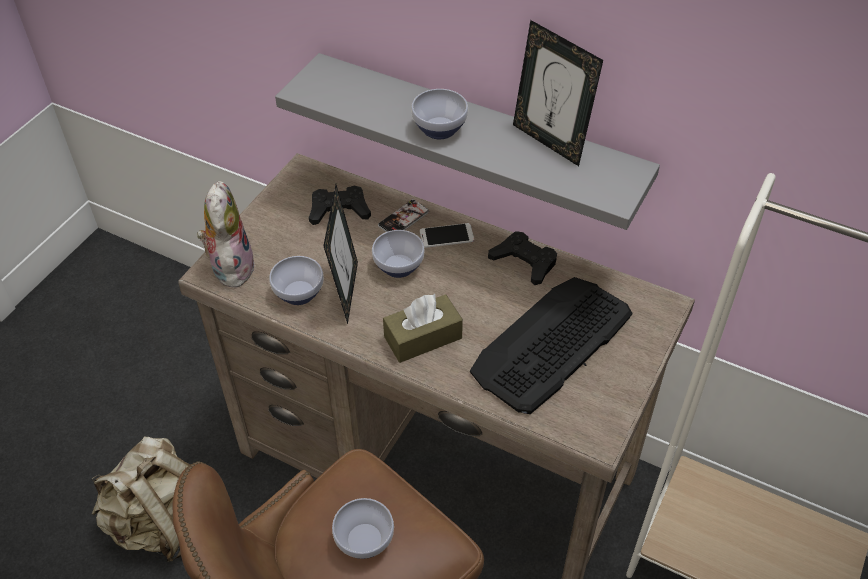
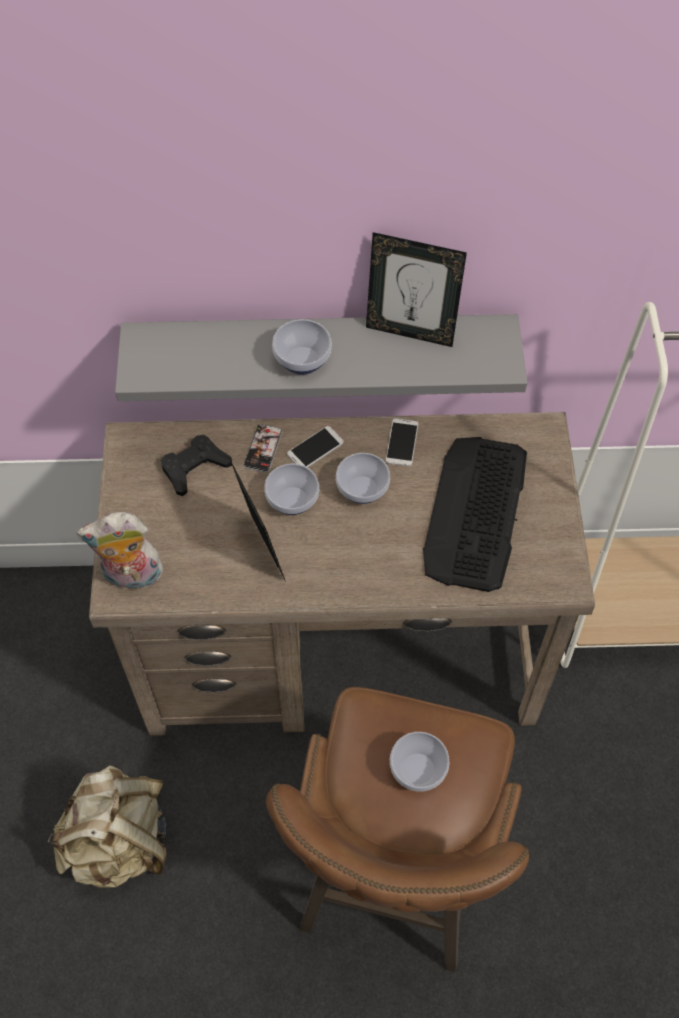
camera: 30 degrees left, 10 degrees up
plush toy [197,181,255,288] -> plush toy turned 60 degrees counterclockwise [77,512,163,589]
bowl [269,256,324,305] -> bowl moved to [336,453,390,504]
brown tissue box [383,294,463,363] -> none
black game controller [488,231,557,285] -> phone [386,418,418,467]

